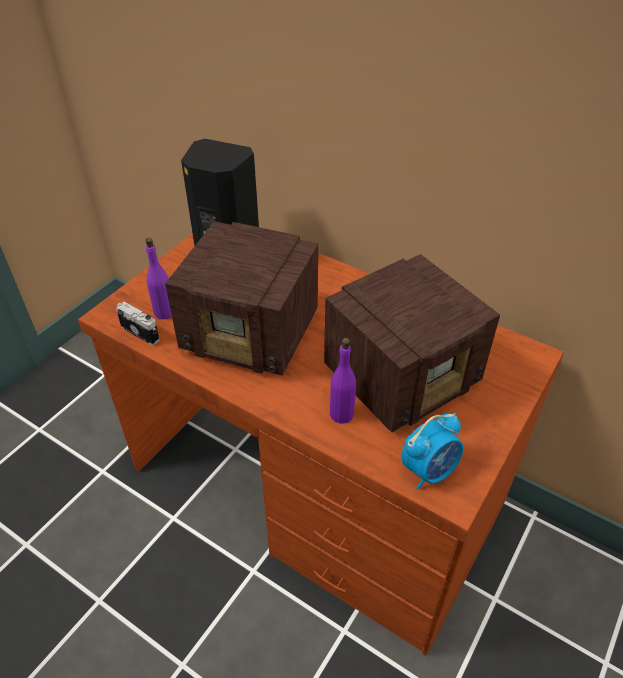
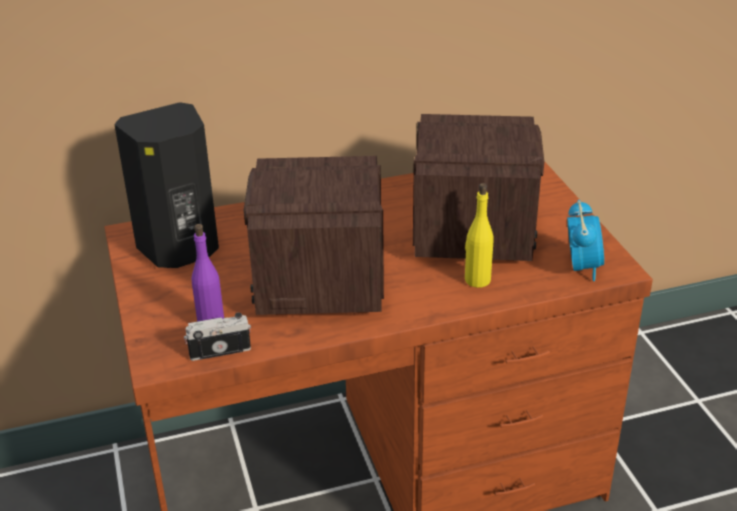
camera: 50 degrees left, 10 degrees down
radio [165,221,318,376] -> radio turned 120 degrees clockwise [244,156,384,315]
purple bottle [330,338,356,424] -> yellow bottle [465,183,494,288]

